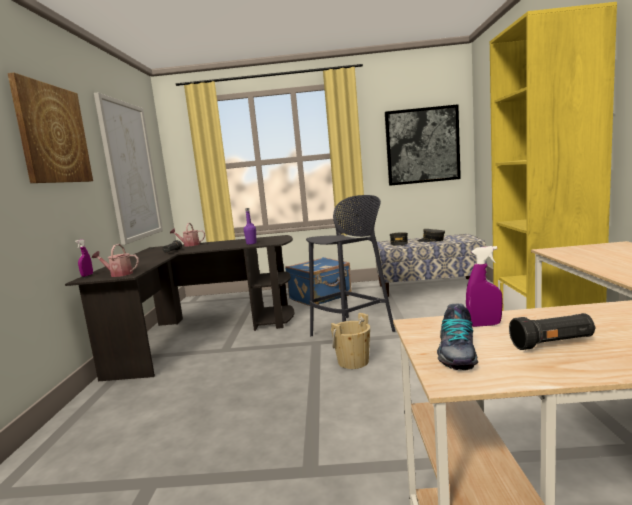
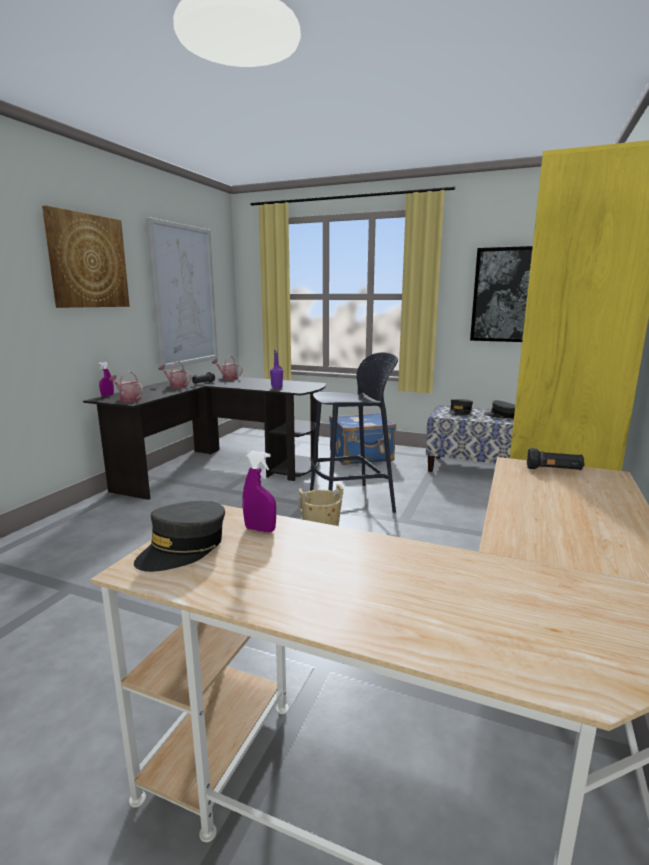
camera: 20 degrees right, 5 degrees up
shoe [437,304,478,371] -> grey cap [134,501,225,572]
black flashlight [509,313,596,350] -> black flashlight moved to [527,448,585,470]
none -> watering can [158,361,192,388]

